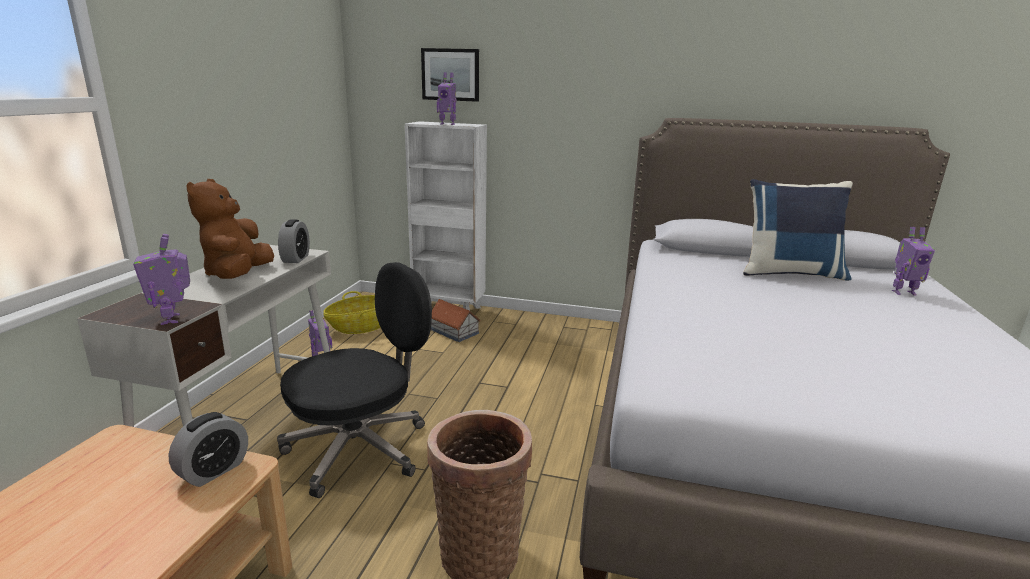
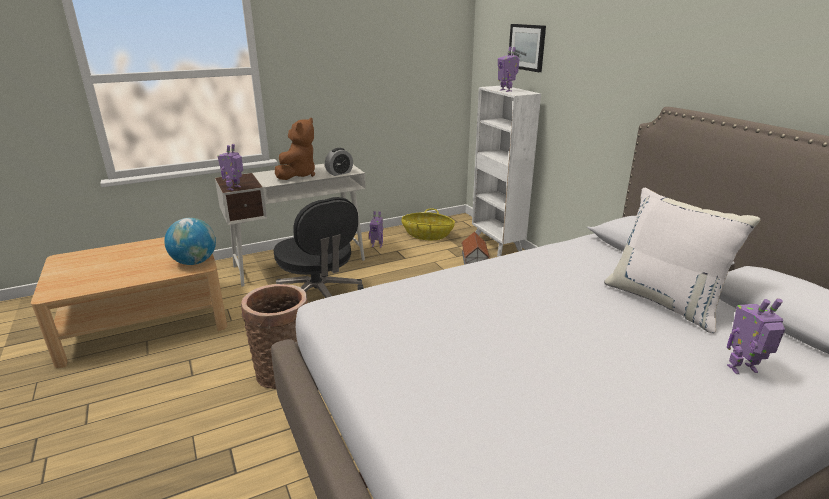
camera: 50 degrees right, 5 degrees up
alarm clock [168,412,248,487] -> globe [164,218,216,265]
brown plush toy [187,179,274,279] -> brown plush toy turned 150 degrees clockwise [275,118,315,180]
black office chair [277,262,432,498] -> black office chair turned 45 degrees clockwise [274,197,364,298]
blue pillow [743,179,853,281] -> white pillow [604,188,760,334]
toy robot [892,227,935,296] -> toy robot turned 120 degrees clockwise [727,298,785,374]

